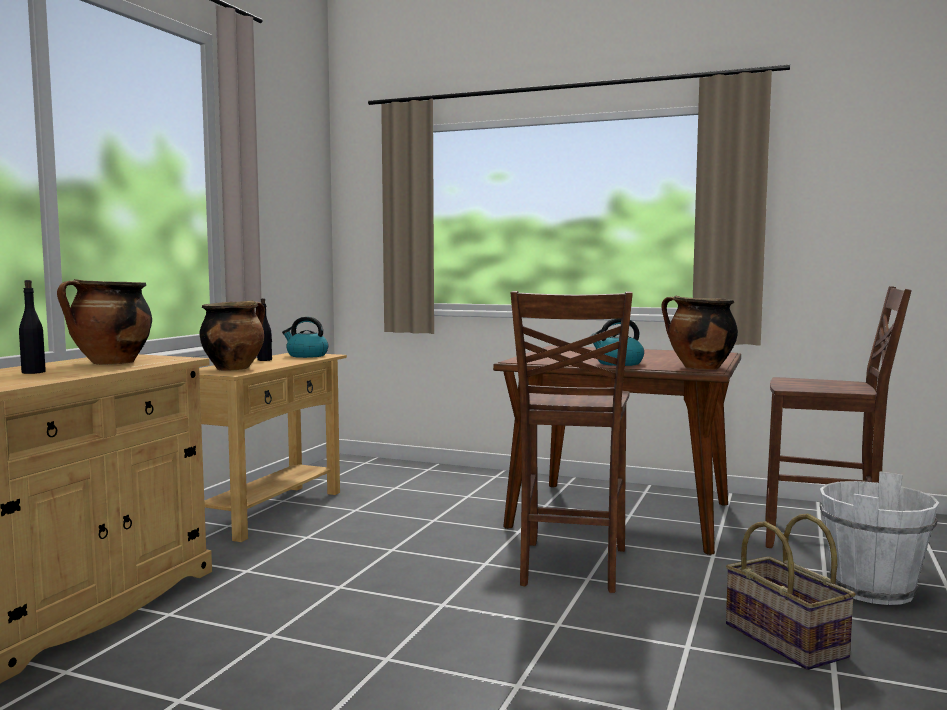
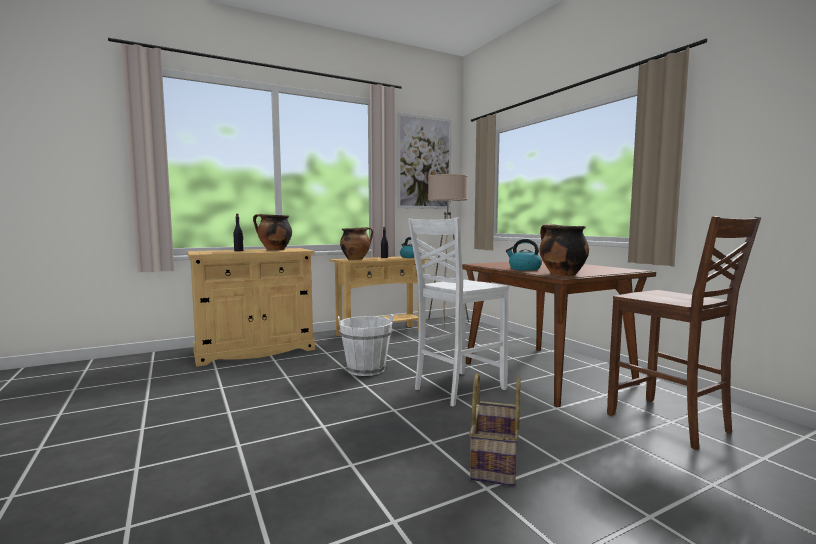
camera: 40 degrees right, 0 degrees up
brown chair [511,291,633,593] -> white chair [408,217,509,406]
white bucket [820,471,939,605] -> white bucket moved to [338,314,394,376]
none -> picture [397,113,452,209]
none -> beige floor lamp [428,174,469,329]

